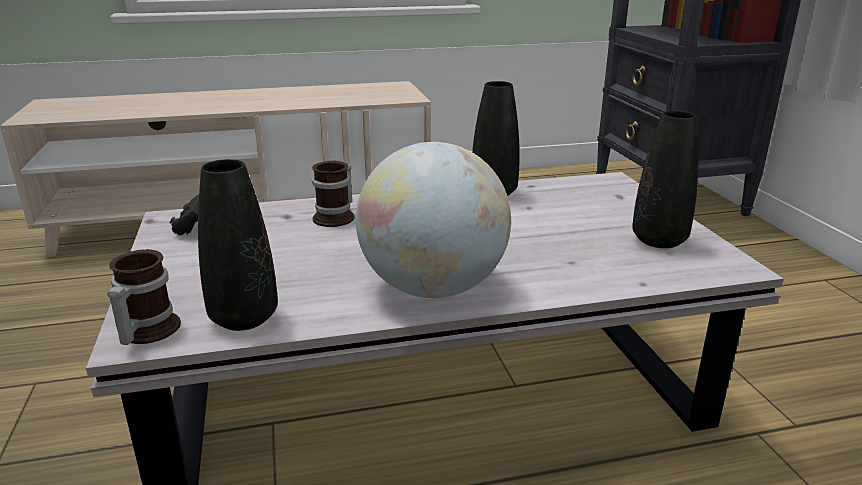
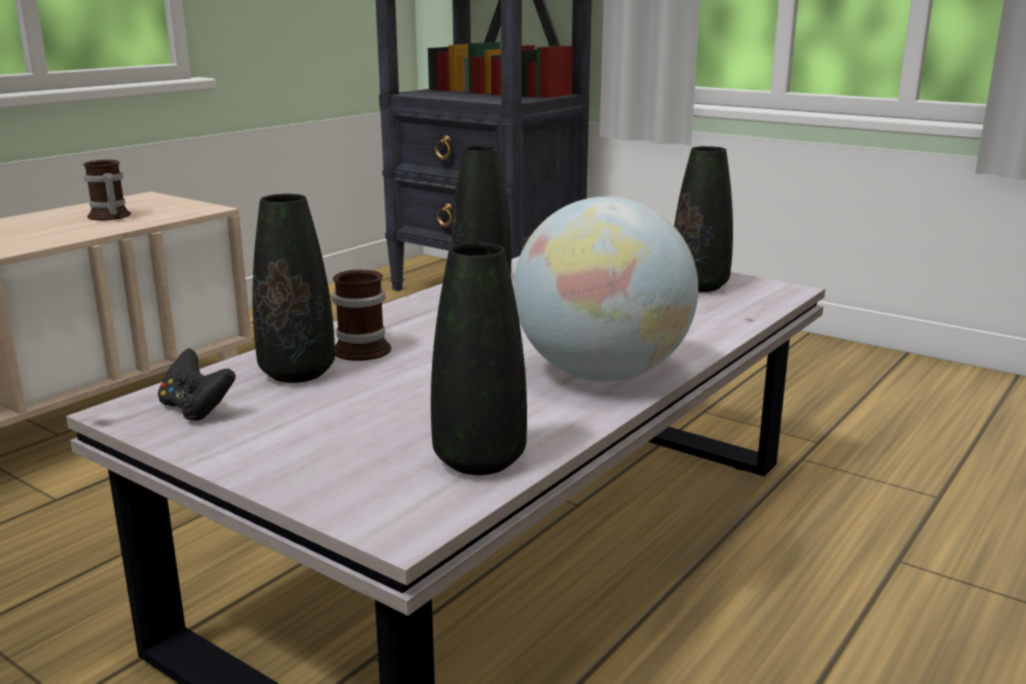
camera: 40 degrees left, 5 degrees down
mug [107,249,181,345] -> mug moved to [83,159,131,220]
none -> black vase [252,194,335,383]

